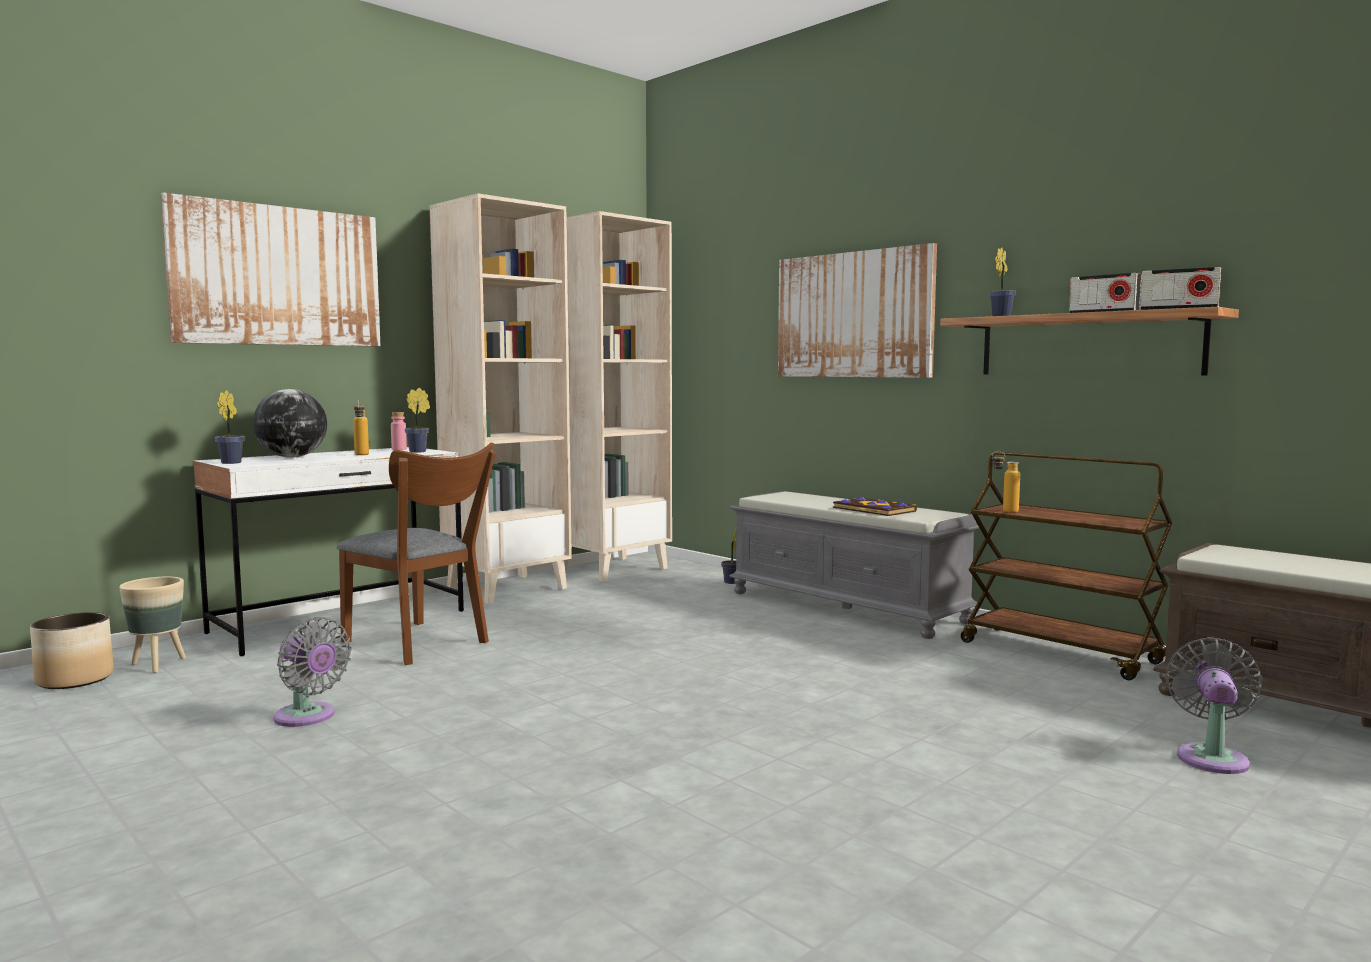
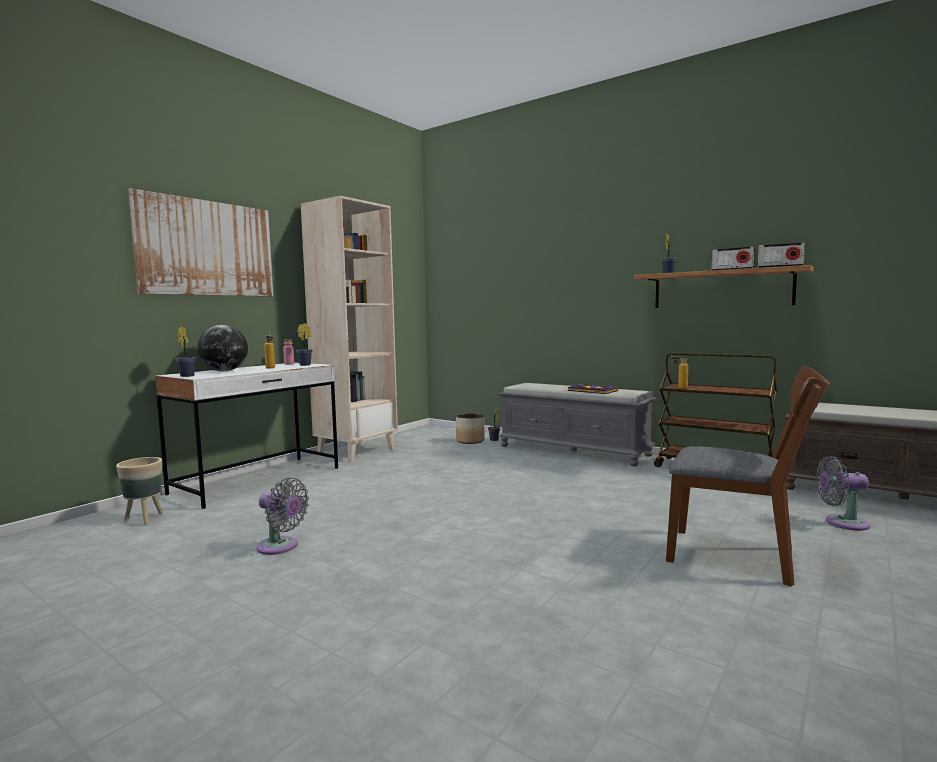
camera: 10 degrees left, 0 degrees up
planter [30,612,114,689] -> planter moved to [456,413,485,444]
brown chair [337,442,495,665] -> brown chair moved to [666,366,830,587]
beige bookcase [564,211,672,582] -> none
picture [778,243,937,378] -> none
grey fan [1166,637,1263,774] -> grey fan turned 90 degrees counterclockwise [816,456,870,531]

